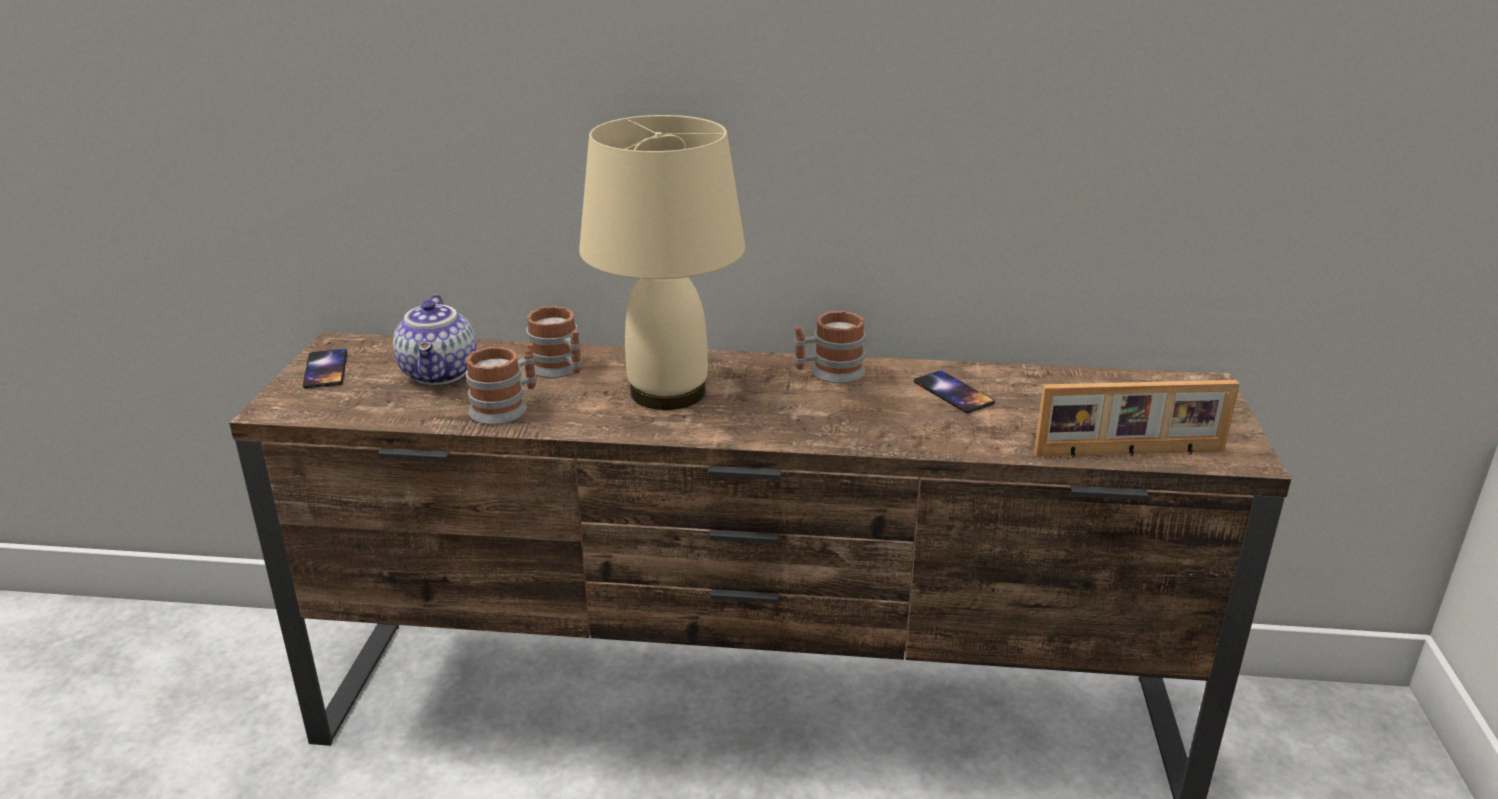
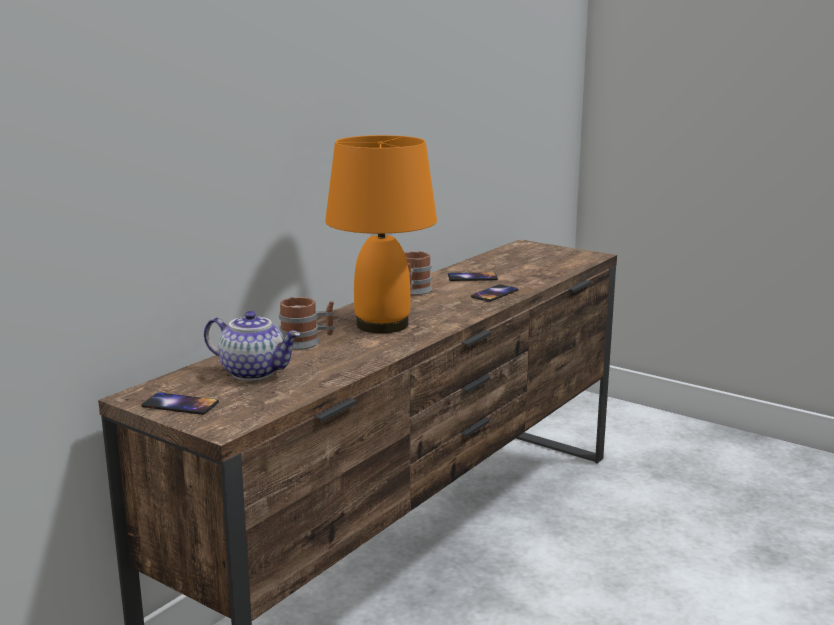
camera: 60 degrees left, 10 degrees down
mug [466,343,537,425] -> none
beige table lamp [579,115,745,410] -> orange table lamp [325,135,437,333]
picture frame [1034,380,1240,458] -> none
none -> phone [471,284,518,302]

